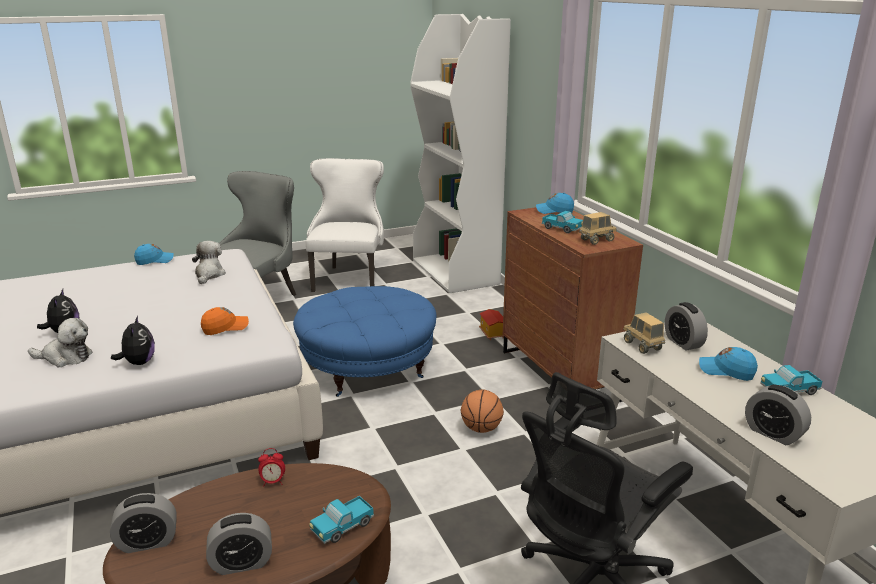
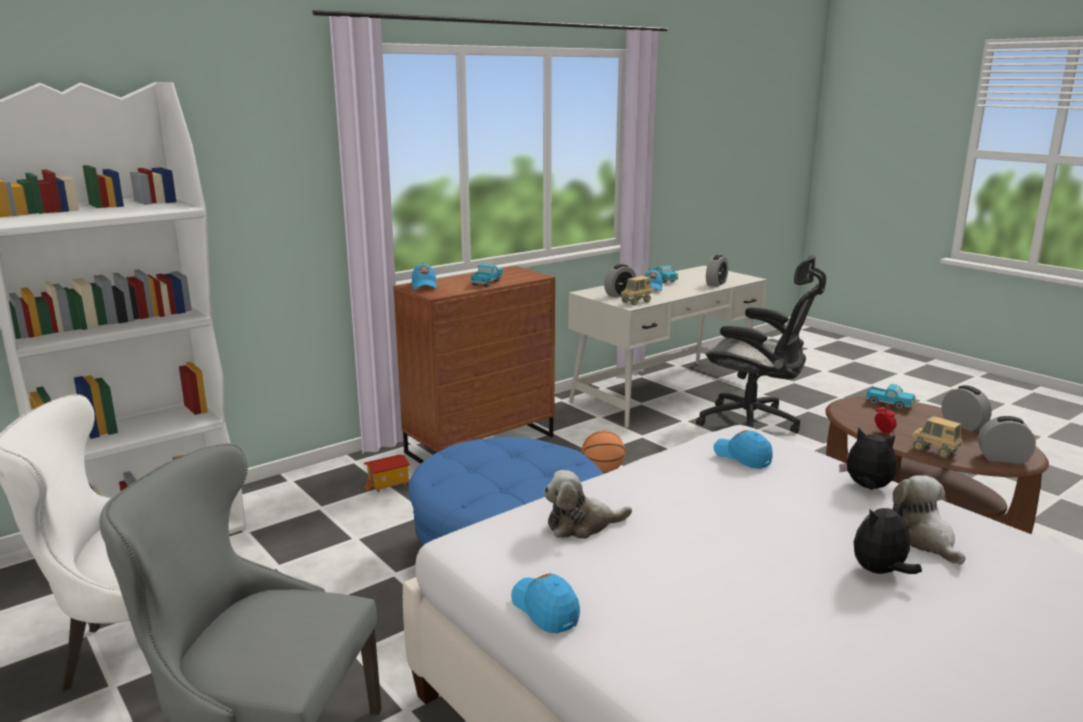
camera: 105 degrees left, 5 degrees down
alarm clock [110,493,177,553] -> alarm clock turned 45 degrees counterclockwise [978,416,1036,464]
plush toy [111,315,155,365] -> plush toy turned 60 degrees clockwise [839,427,897,490]
orange cap [201,307,249,335] -> blue cap [713,430,773,469]
toy truck [579,212,616,245] -> toy truck moved to [911,416,963,458]

